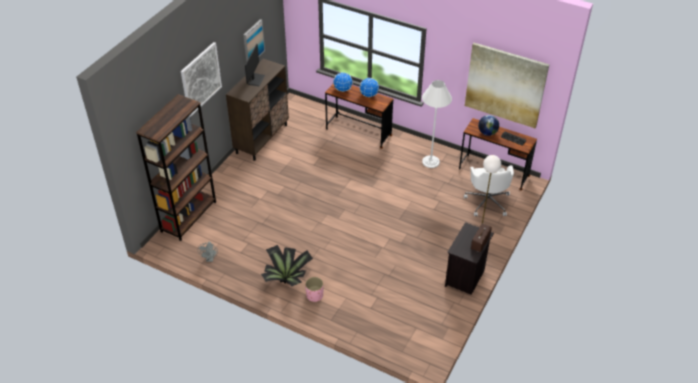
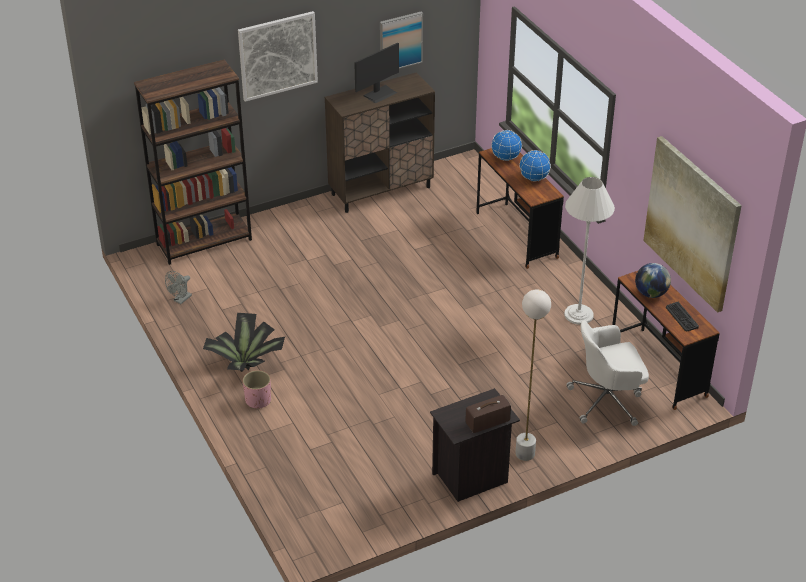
camera: 35 degrees right, 5 degrees down
white office chair [464,165,514,216] -> white office chair turned 45 degrees clockwise [566,320,649,426]

